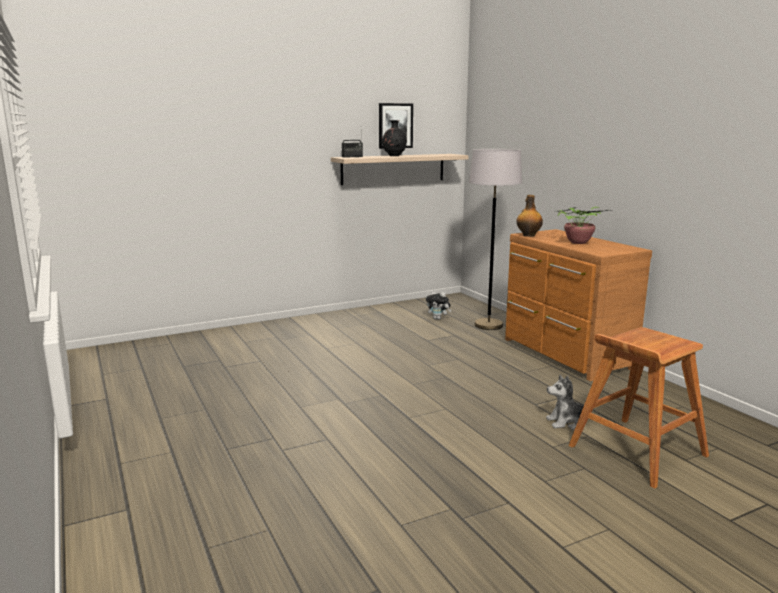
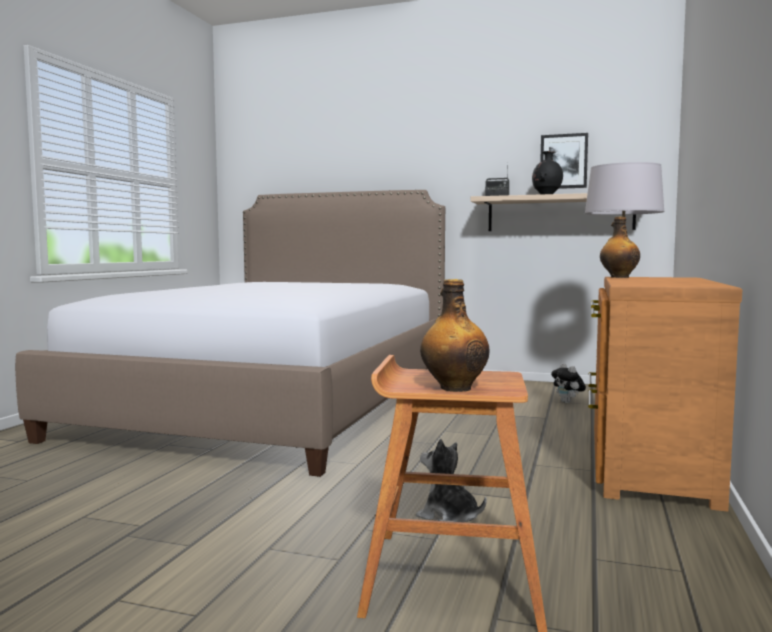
camera: 45 degrees right, 10 degrees down
potted plant [557,207,612,244] -> none
none -> bed [15,190,445,477]
none -> bottle [420,279,489,392]

